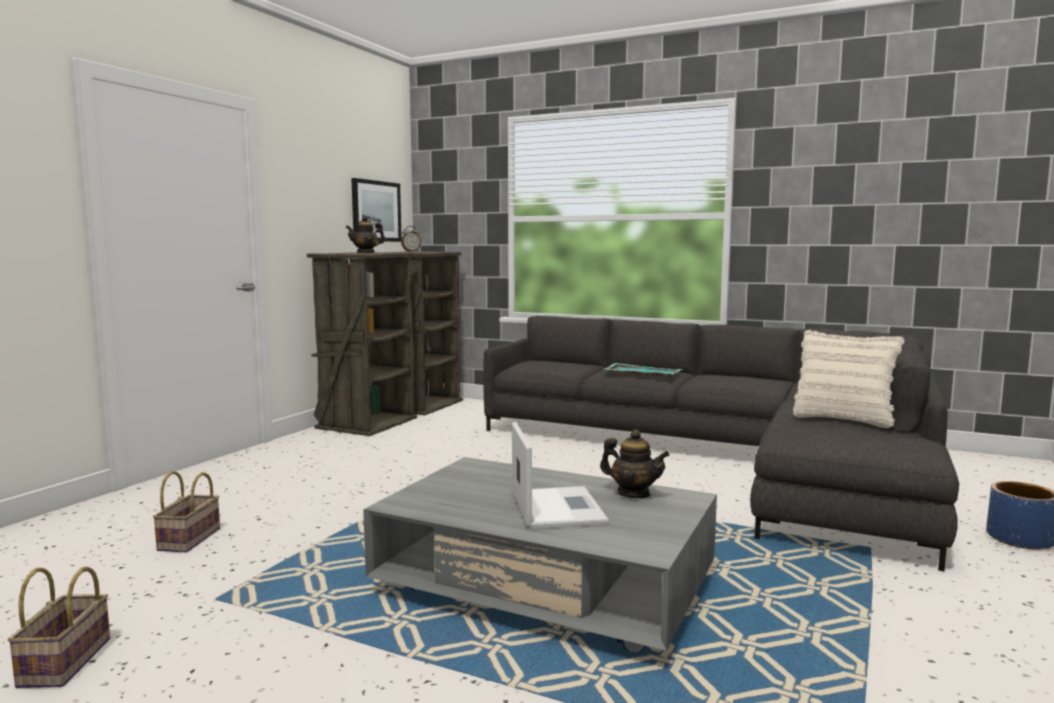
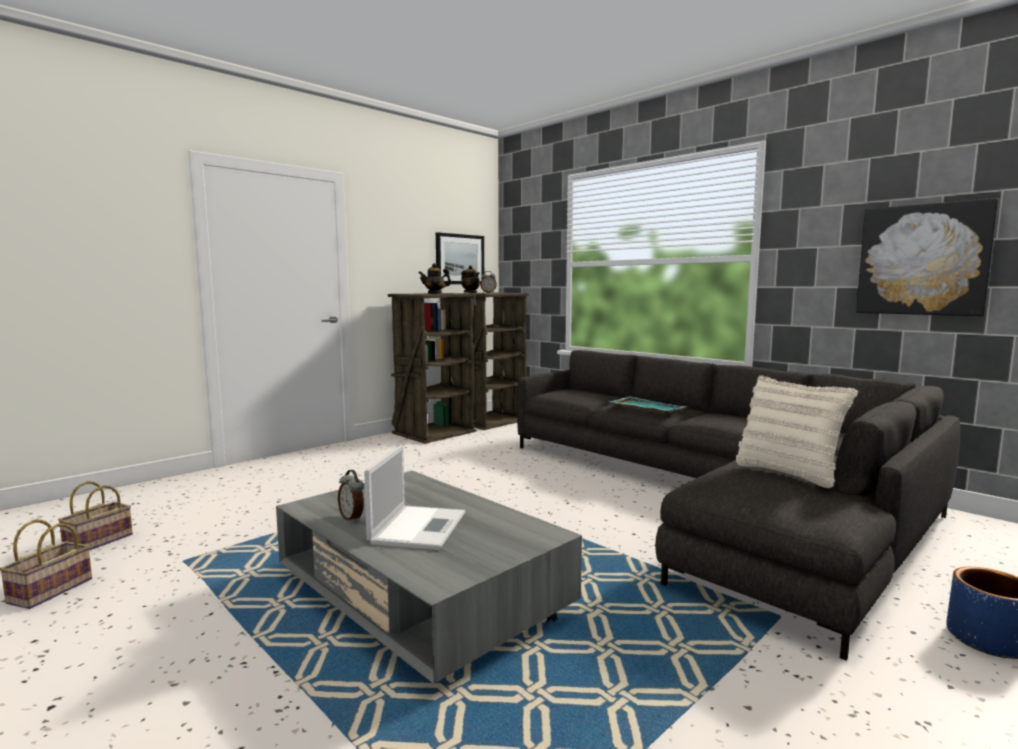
camera: 20 degrees right, 0 degrees up
basket [153,471,220,552] -> basket moved to [58,481,133,550]
teapot [600,430,670,498] -> teapot moved to [461,265,480,293]
none -> alarm clock [338,470,364,523]
none -> picture [856,198,999,316]

